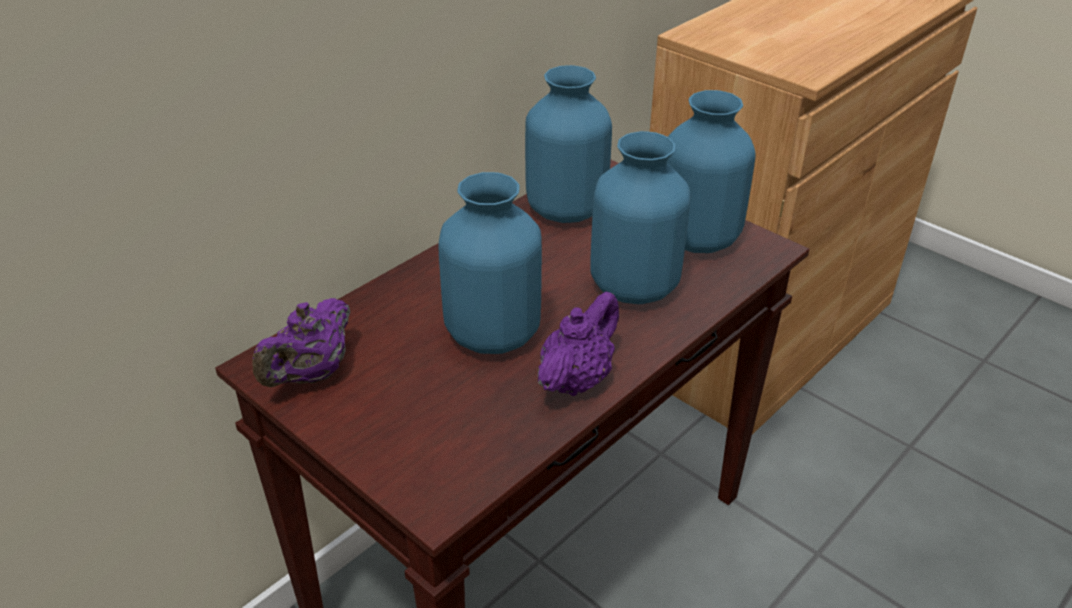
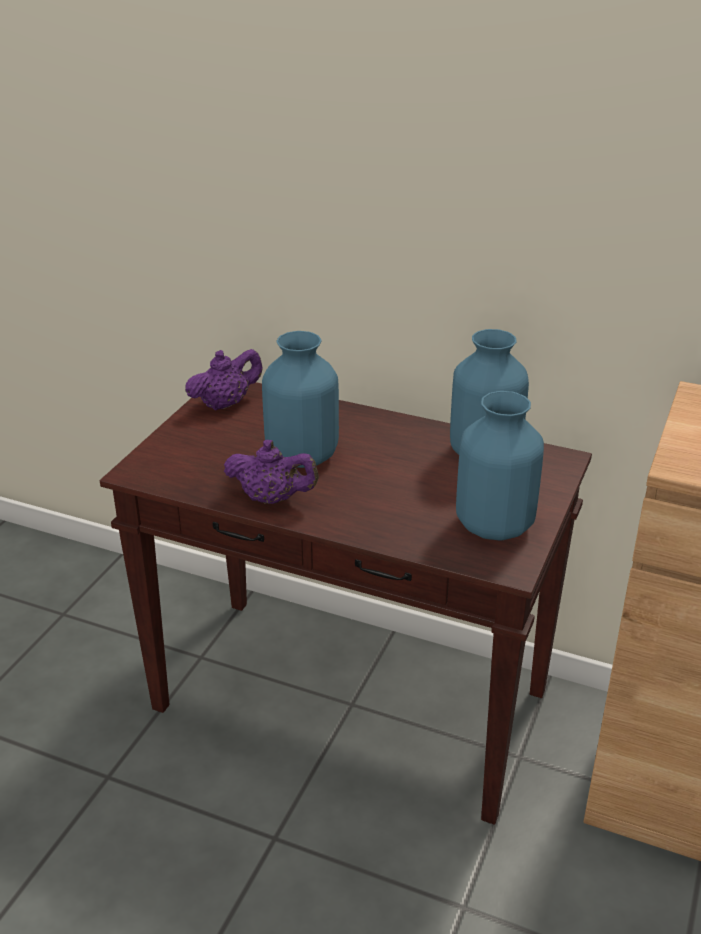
camera: 70 degrees right, 5 degrees down
purple teapot [252,298,350,387] -> purple teapot turned 135 degrees clockwise [185,349,263,410]
blue vase [590,131,690,304] -> none

